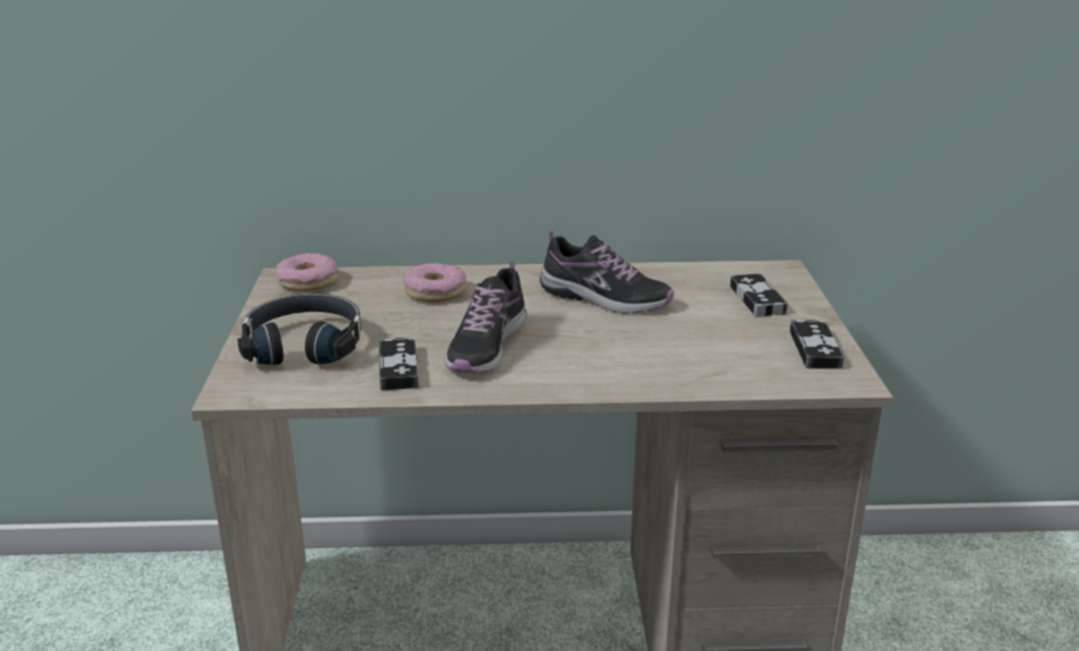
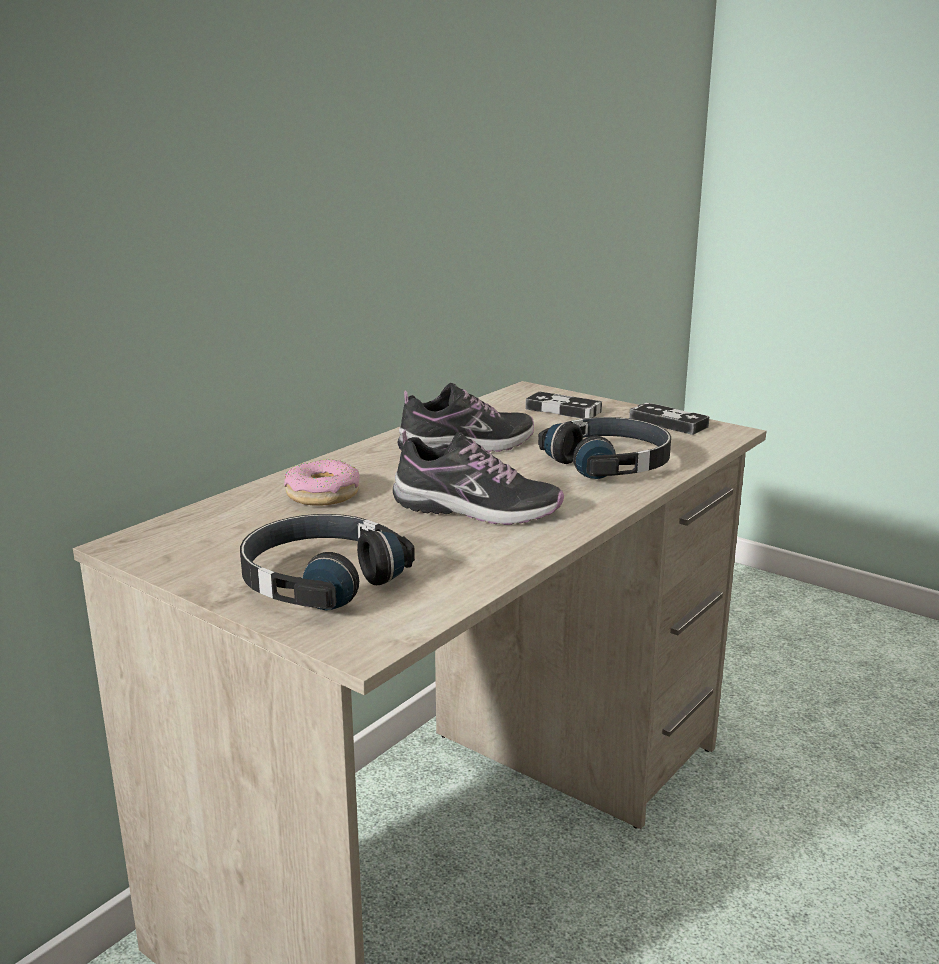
camera: 50 degrees left, 5 degrees down
donut [276,253,338,292] -> none
game controller [379,337,419,391] -> none
shoe [445,260,526,373] -> shoe turned 45 degrees counterclockwise [393,430,564,525]
none -> black headphones [538,417,671,479]

